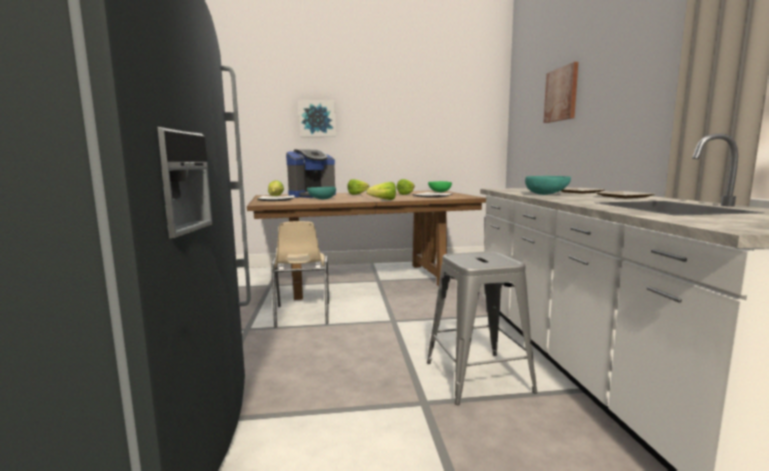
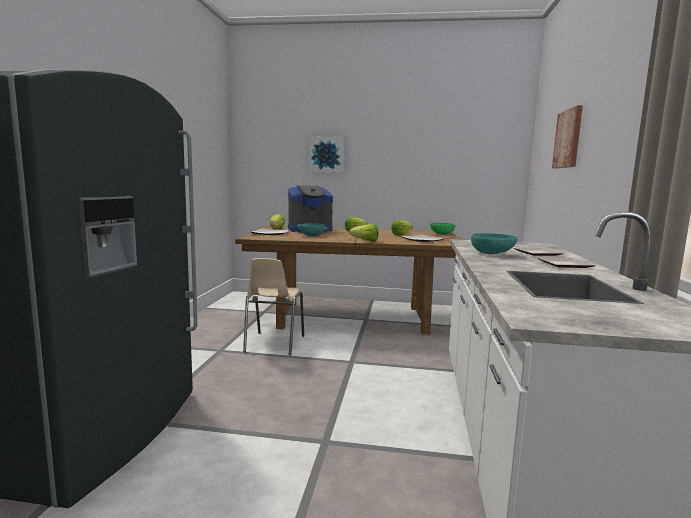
camera: 15 degrees right, 0 degrees up
grey stool [427,251,538,405] -> none

